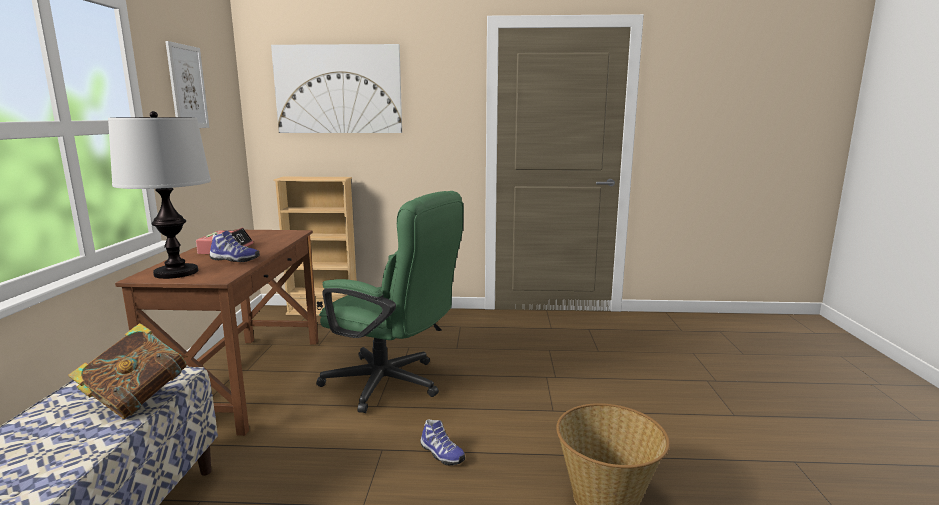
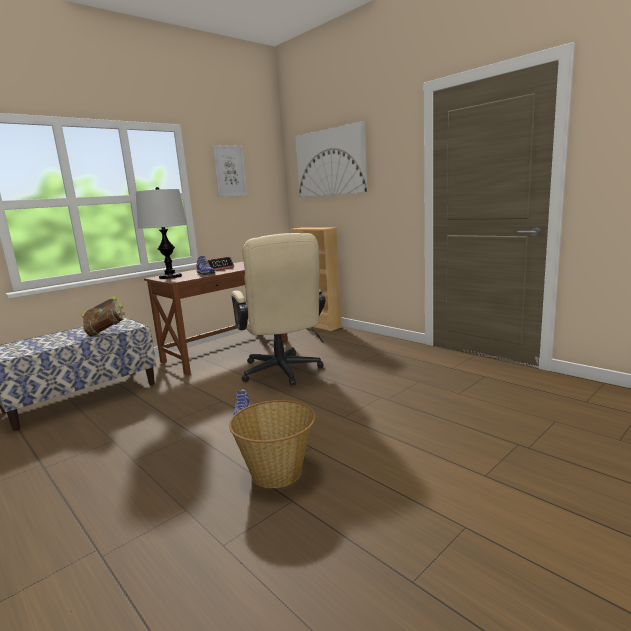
camera: 45 degrees right, 0 degrees up
green office chair [316,191,463,413] -> beige office chair [231,233,326,385]

